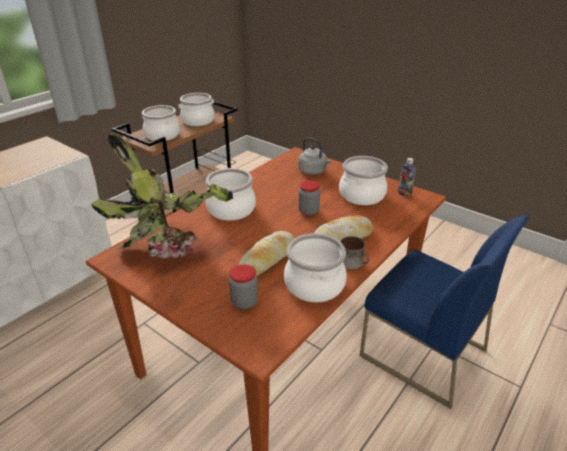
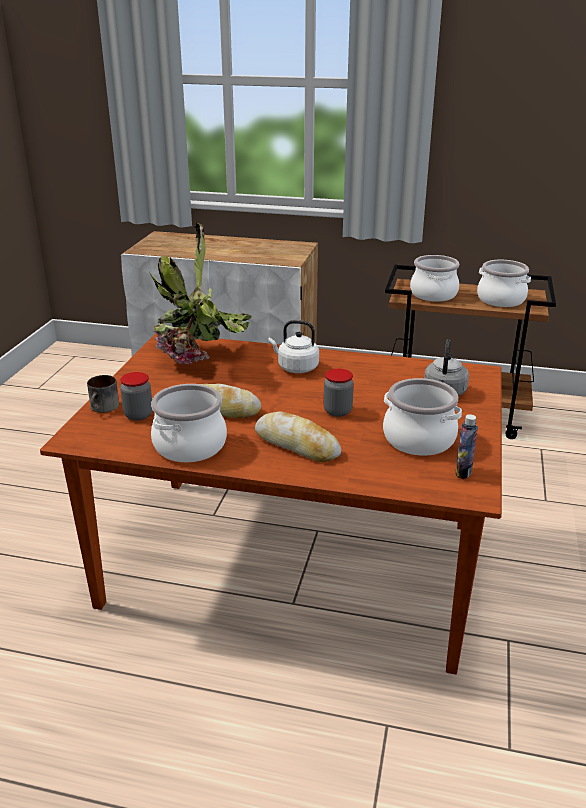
camera: 65 degrees right, 5 degrees down
cooking pot [205,168,256,221] -> white kettle [269,320,319,373]
mug [341,236,370,270] -> mug moved to [87,375,119,413]
blue chair [360,215,529,409] -> none

